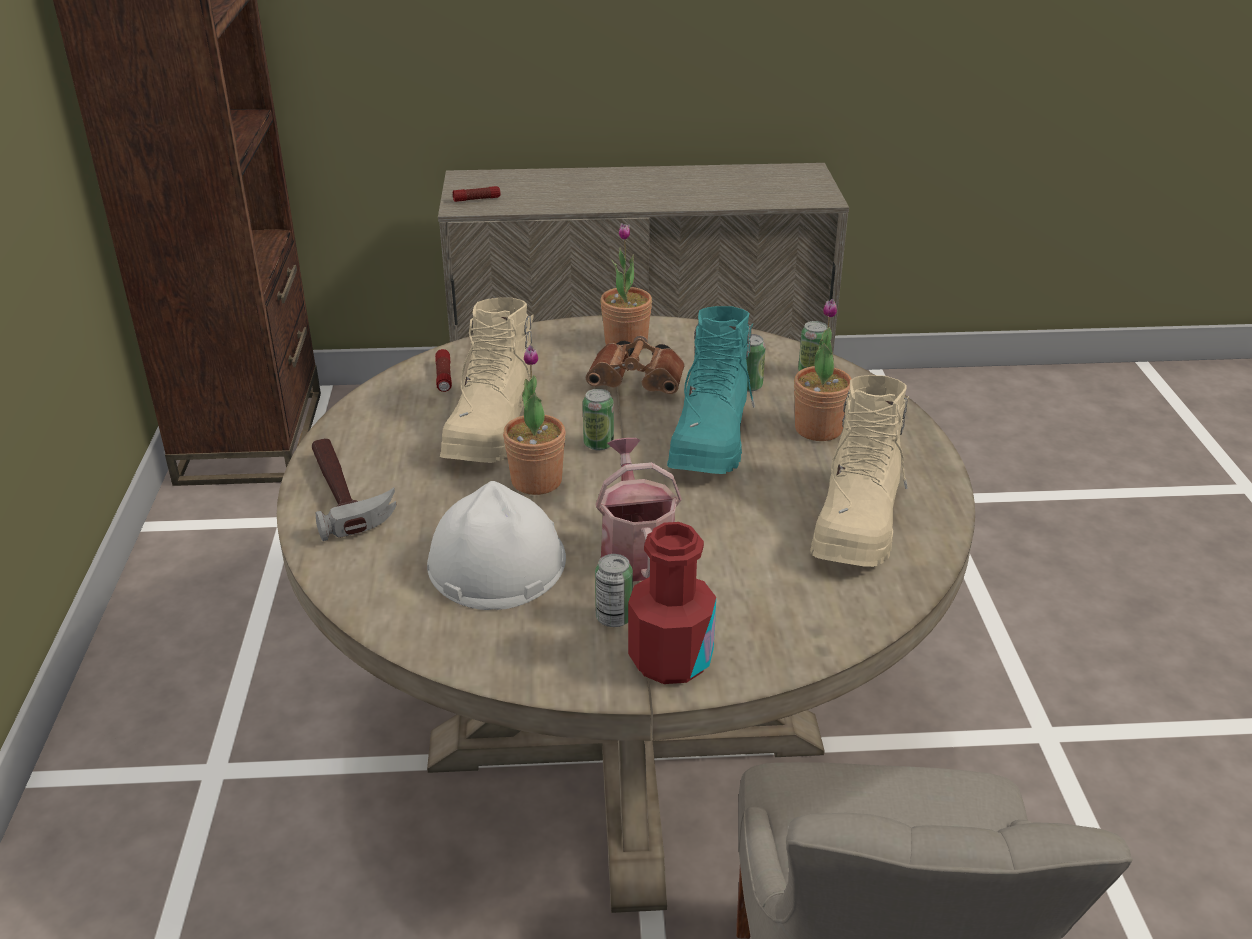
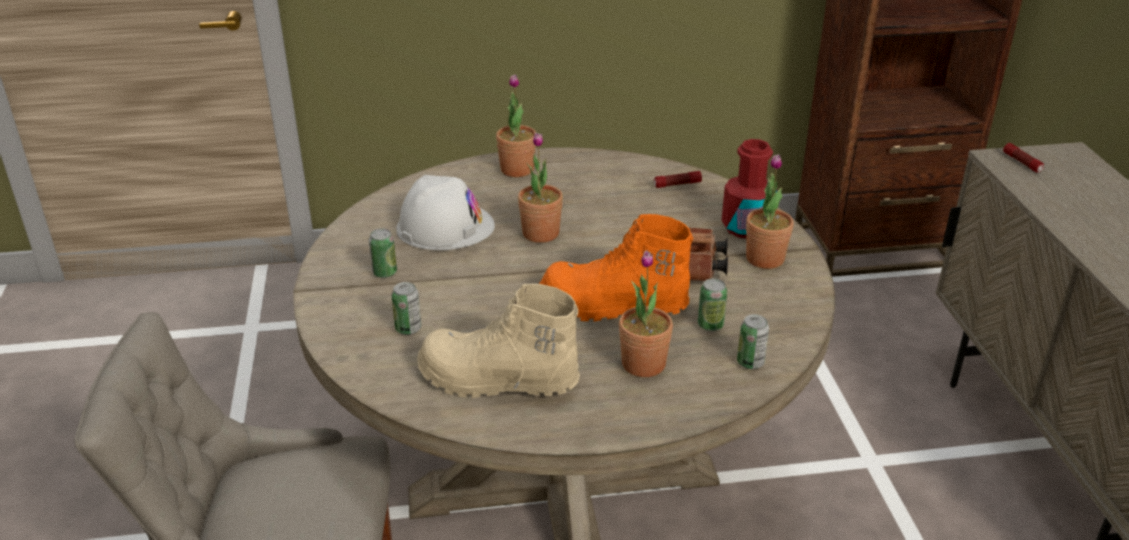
camera: 85 degrees right, 0 degrees up
hammer [312,438,396,541] -> potted plant [496,74,536,177]
beige boot [440,298,534,463] -> none
can [583,389,614,450] -> can moved to [391,282,421,335]
watering can [595,438,682,581] -> none
red bottle [628,522,716,684] -> red bottle moved to [722,139,778,238]
turquoise boot [667,306,755,474] -> orange boot [539,214,693,322]

